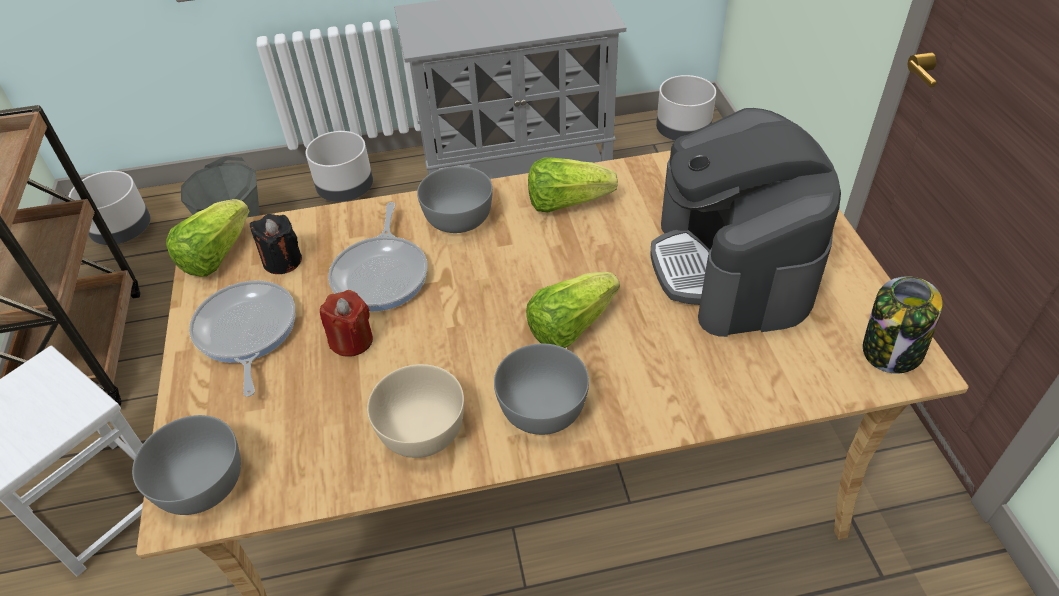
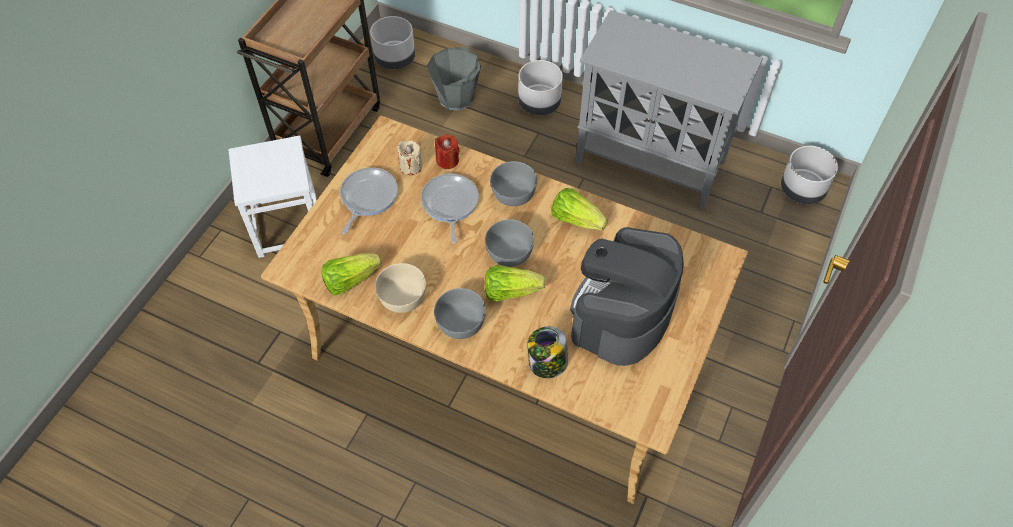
camera: 35 degrees right, 10 degrees up
grey bowl [132,415,241,515] -> grey bowl moved to [485,219,534,267]
lettuce [166,199,249,277] -> lettuce moved to [322,253,382,296]
black candle [250,214,302,274] -> beige candle [397,140,422,175]
red candle [320,290,373,357] -> red candle moved to [435,134,460,169]
frying pan [328,202,428,312] -> frying pan turned 135 degrees clockwise [421,174,479,243]
jar [863,276,943,374] -> jar moved to [527,327,568,378]

